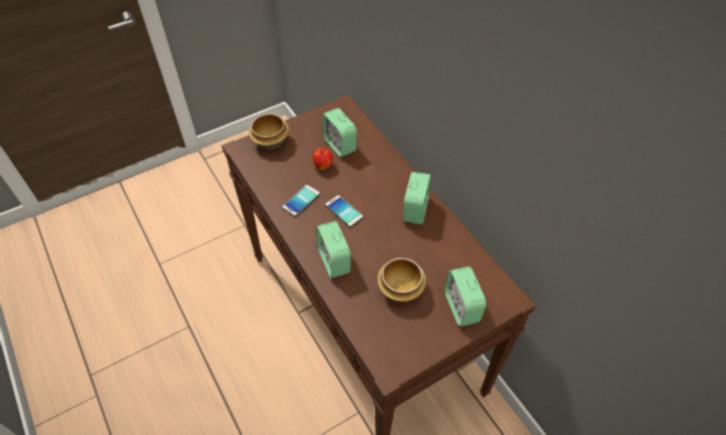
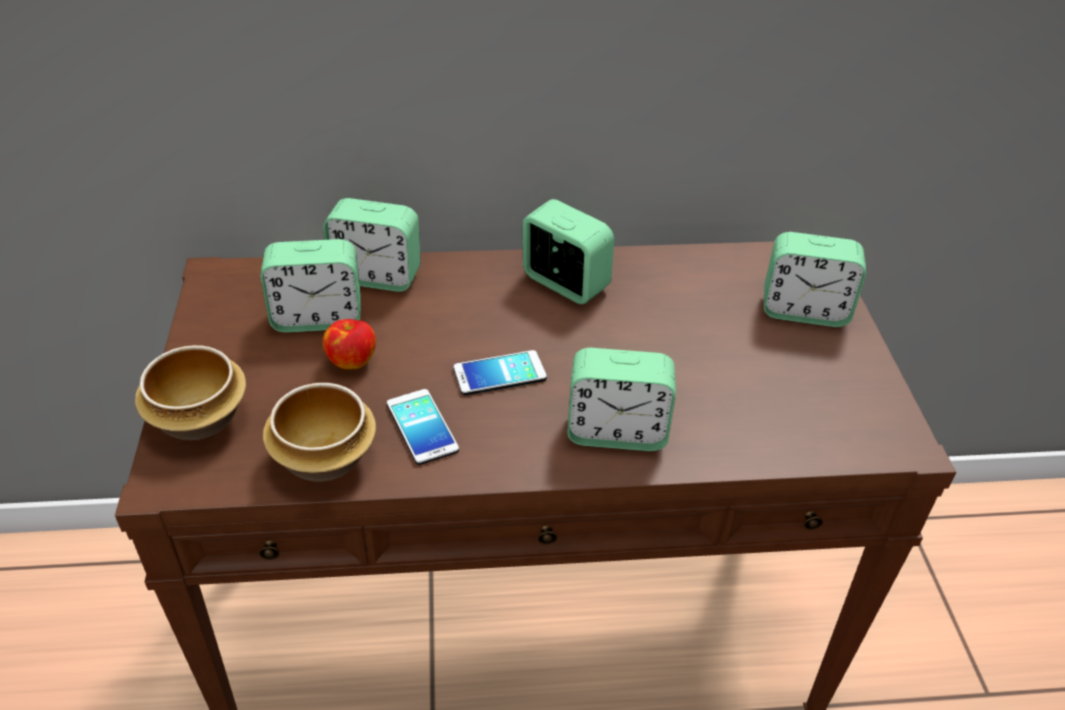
camera: 65 degrees left, 10 degrees down
bowl [377,258,426,302] -> bowl moved to [263,383,376,482]
none -> alarm clock [323,198,421,292]

